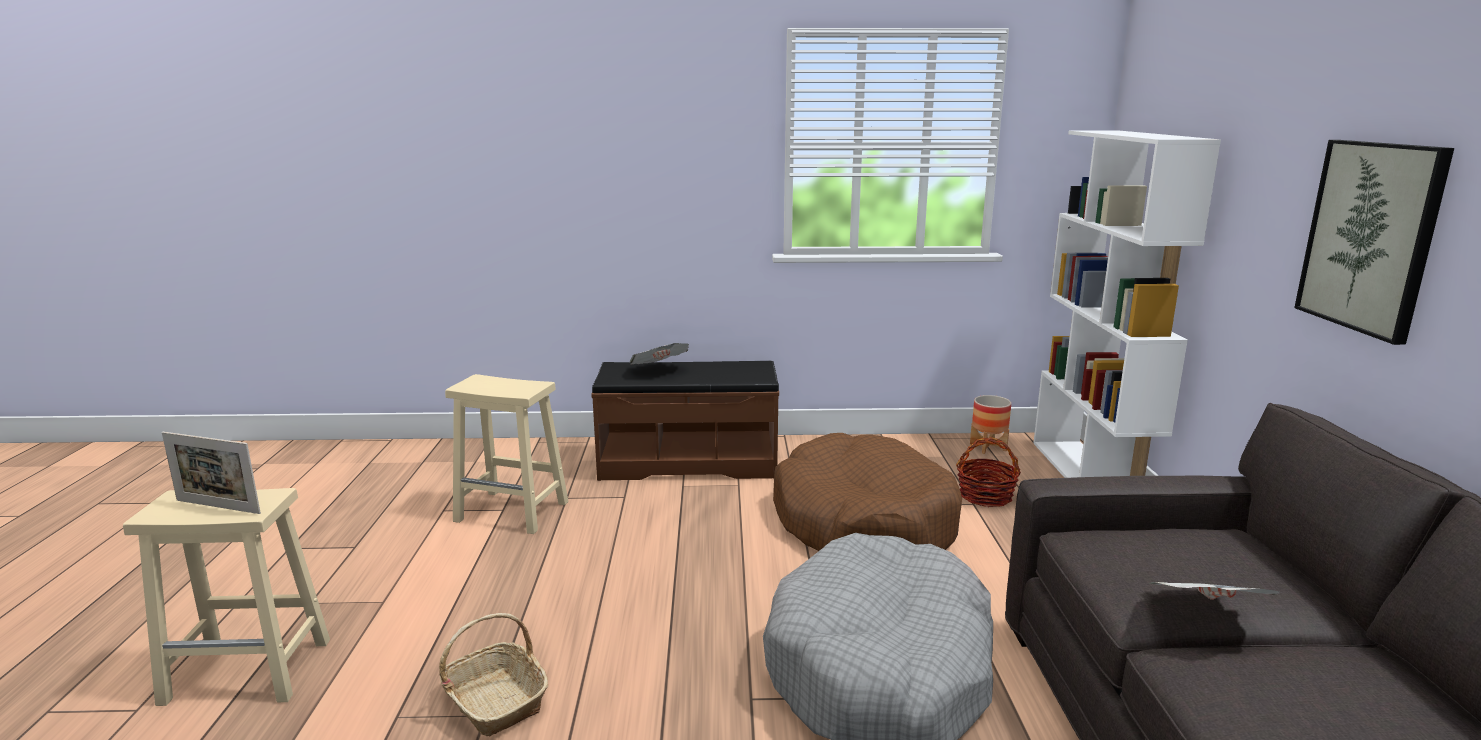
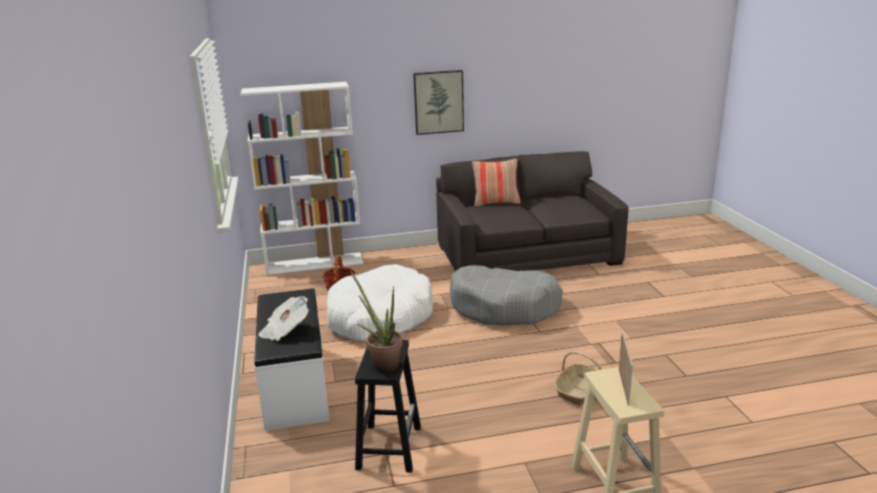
camera: 100 degrees left, 5 degrees up
beige stool [445,374,569,534] -> black stool [355,340,421,473]
brown bench [591,361,779,481] -> white bench [254,289,330,431]
brown dog bed [773,433,962,551] -> white dog bed [327,264,433,342]
planter [970,395,1011,454] -> none
newspaper [1149,582,1279,600] -> none
none -> potted plant [350,270,403,372]
none -> pillow [472,158,521,206]

